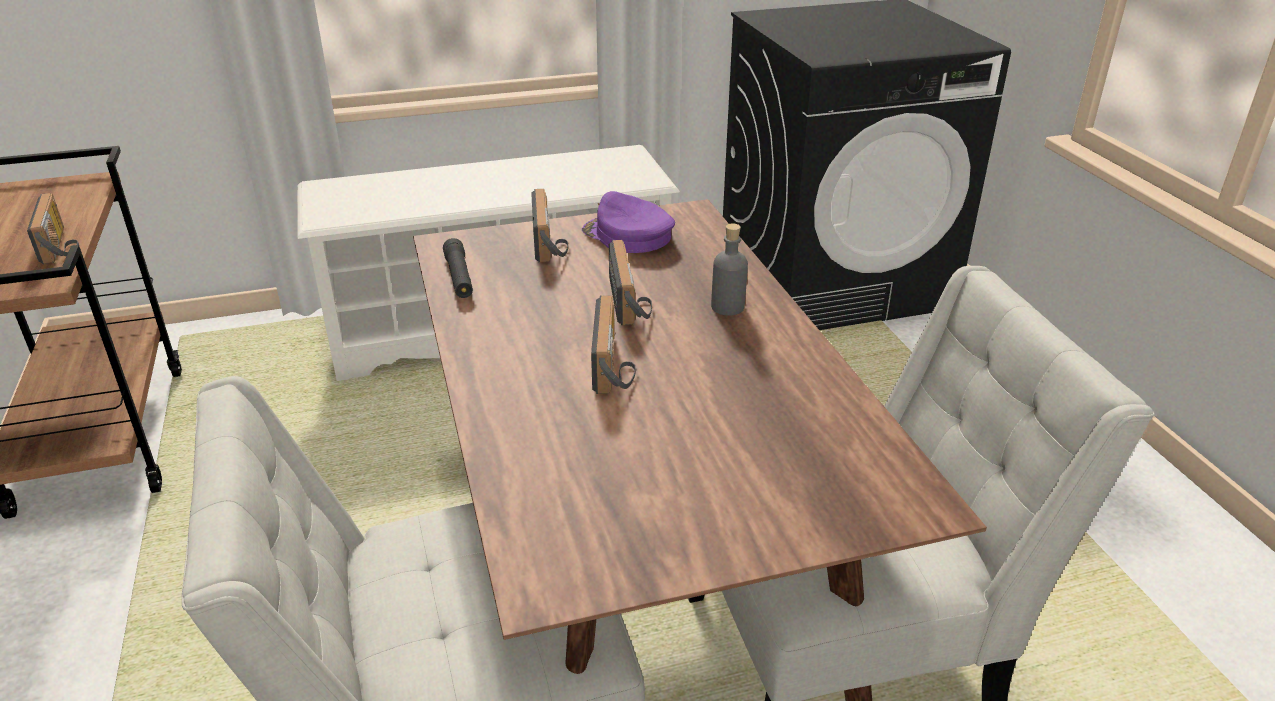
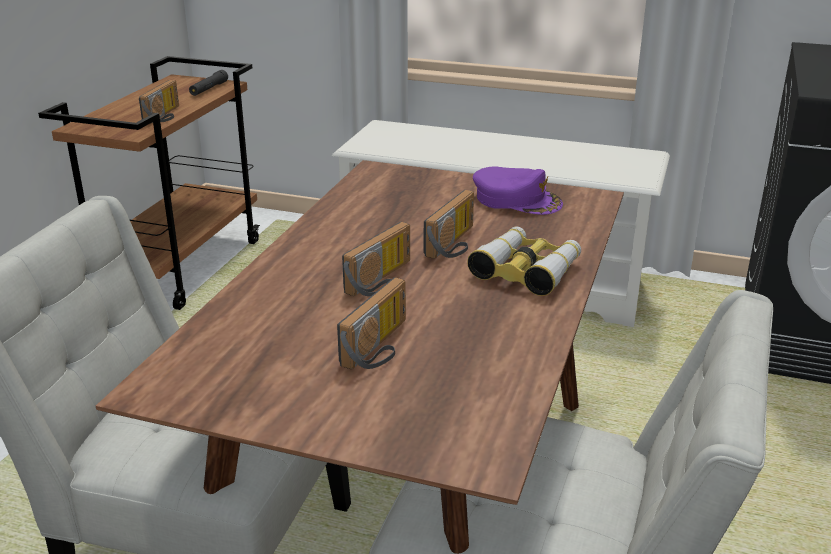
camera: 35 degrees right, 5 degrees down
black flashlight [443,238,473,298] -> black flashlight moved to [189,70,228,96]
radio [531,189,568,263] -> radio moved to [337,277,406,369]
purple cap [582,191,675,253] -> purple cap turned 135 degrees clockwise [473,166,563,215]
grey bottle [711,223,748,316] -> binoculars [467,226,581,296]

